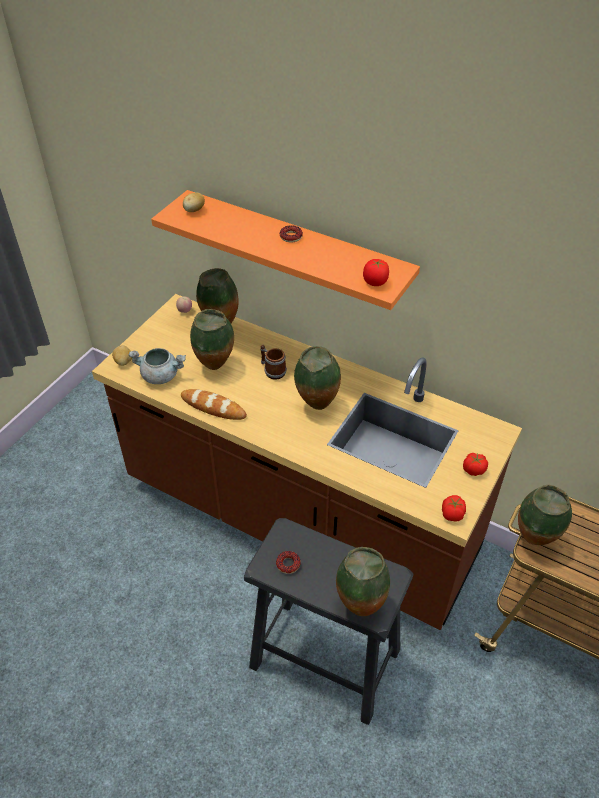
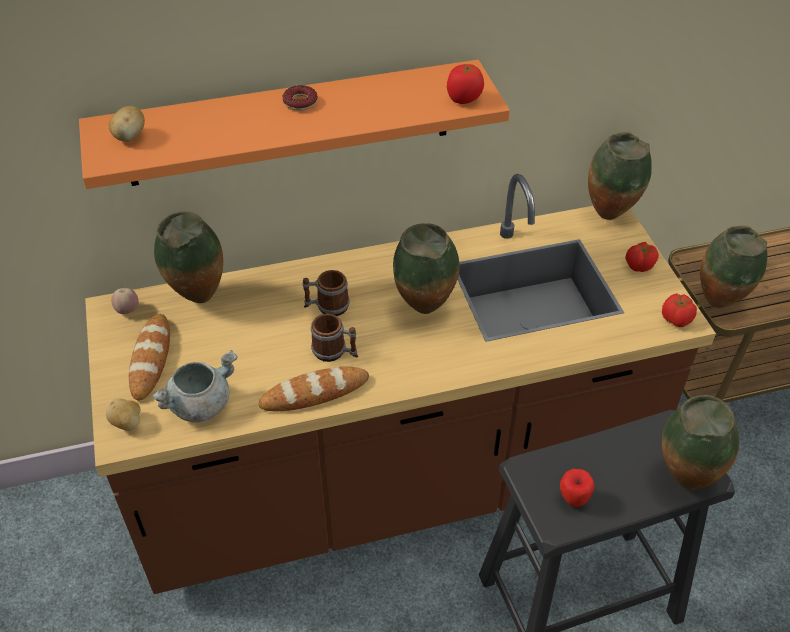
camera: 45 degrees left, 0 degrees up
vase [190,309,234,370] -> vase moved to [588,132,652,220]
donut [276,551,301,574] -> apple [560,469,595,507]
none -> bread [129,314,170,401]
none -> mug [311,313,358,362]

